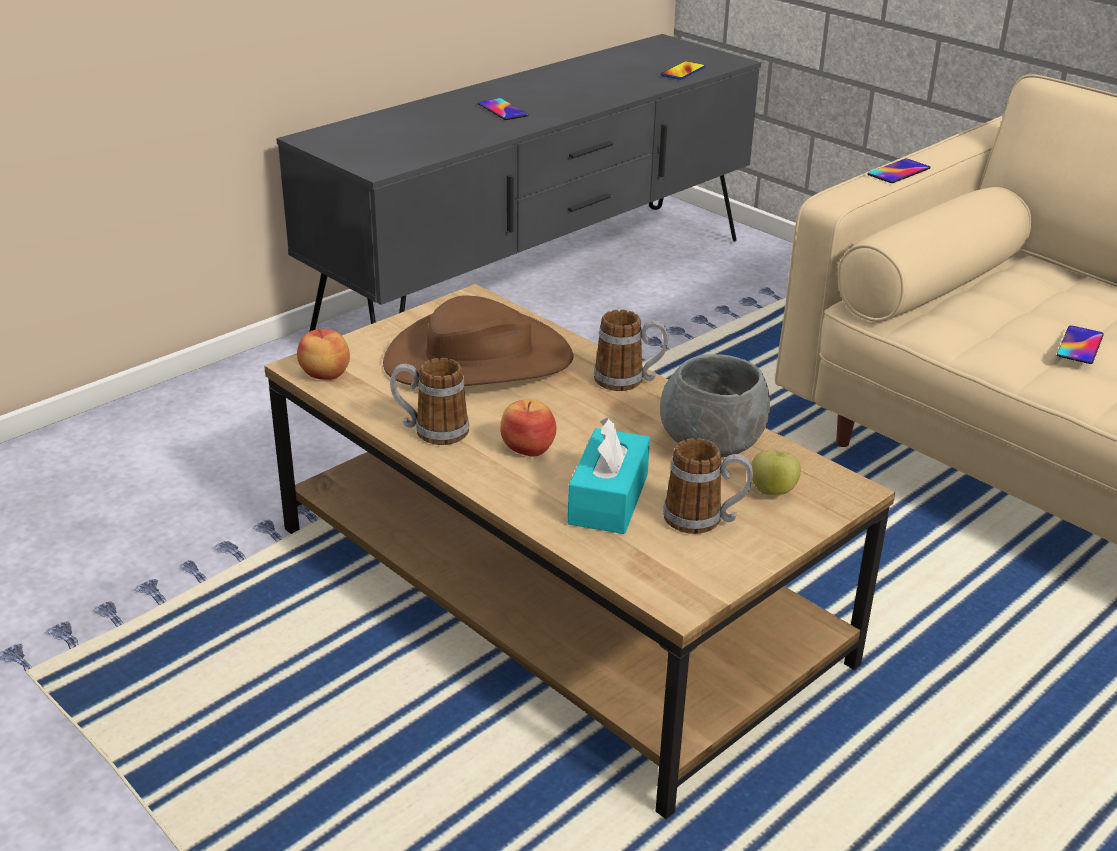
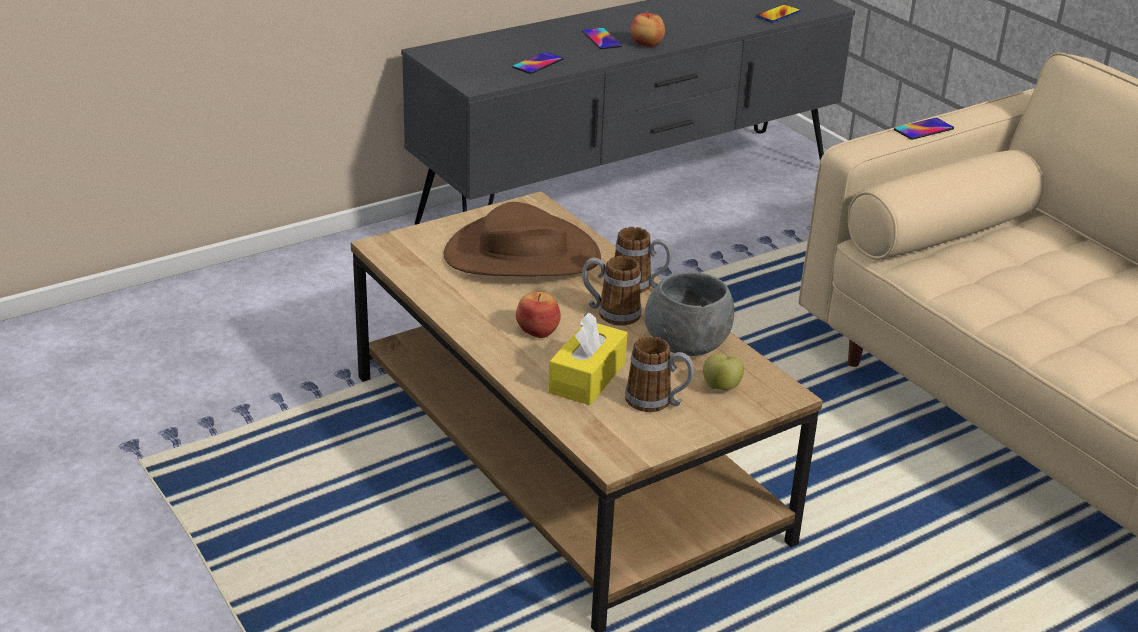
camera: 10 degrees right, 0 degrees up
apple [297,328,350,380] -> apple moved to [630,11,665,47]
mug [390,358,469,445] -> mug moved to [582,256,642,326]
turquoise tissue box [568,418,650,534] -> yellow tissue box [548,313,627,405]
phone [1057,325,1104,364] -> phone moved to [512,52,563,74]

